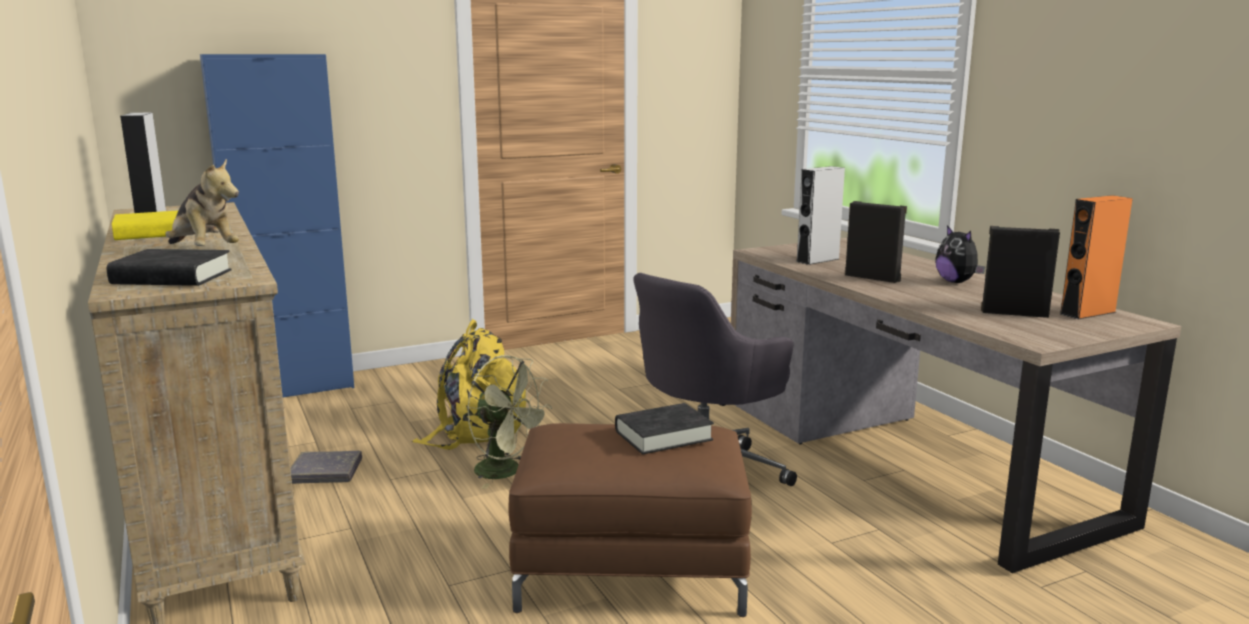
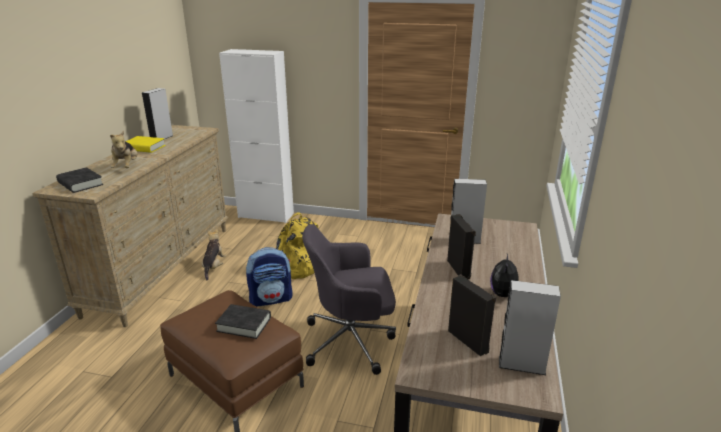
camera: 40 degrees right, 10 degrees up
blue cabinet [200,54,354,397] -> white cabinet [219,49,294,223]
grey book [290,451,362,484] -> plush toy [202,229,226,281]
green fan [467,355,552,489] -> backpack [246,247,292,306]
orange speaker [1060,195,1133,319] -> grey speaker [499,280,561,375]

